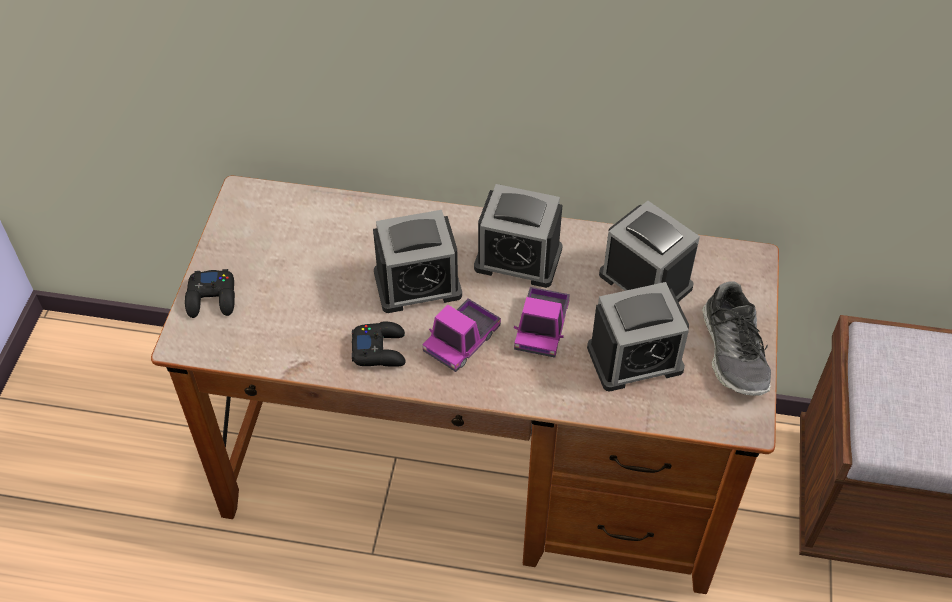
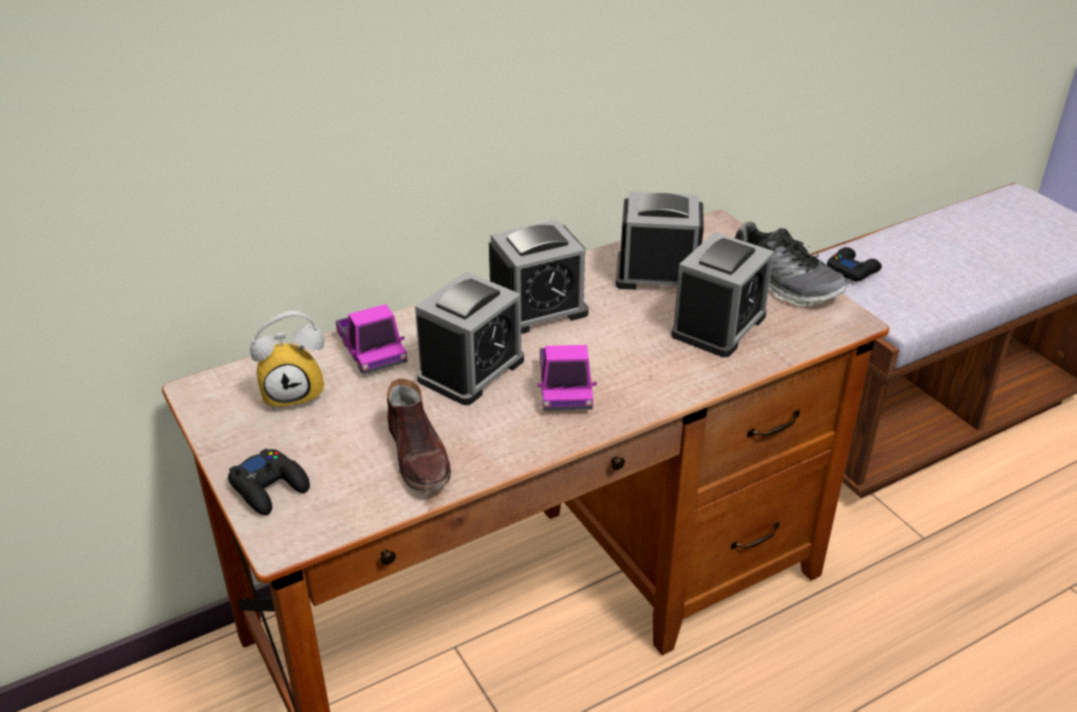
camera: 40 degrees left, 15 degrees down
black game controller [352,322,406,367] -> black game controller moved to [827,247,882,282]
toy truck [514,287,570,358] -> toy truck moved to [336,304,408,374]
none -> alarm clock [250,311,324,410]
none -> brown shoe [387,379,451,491]

